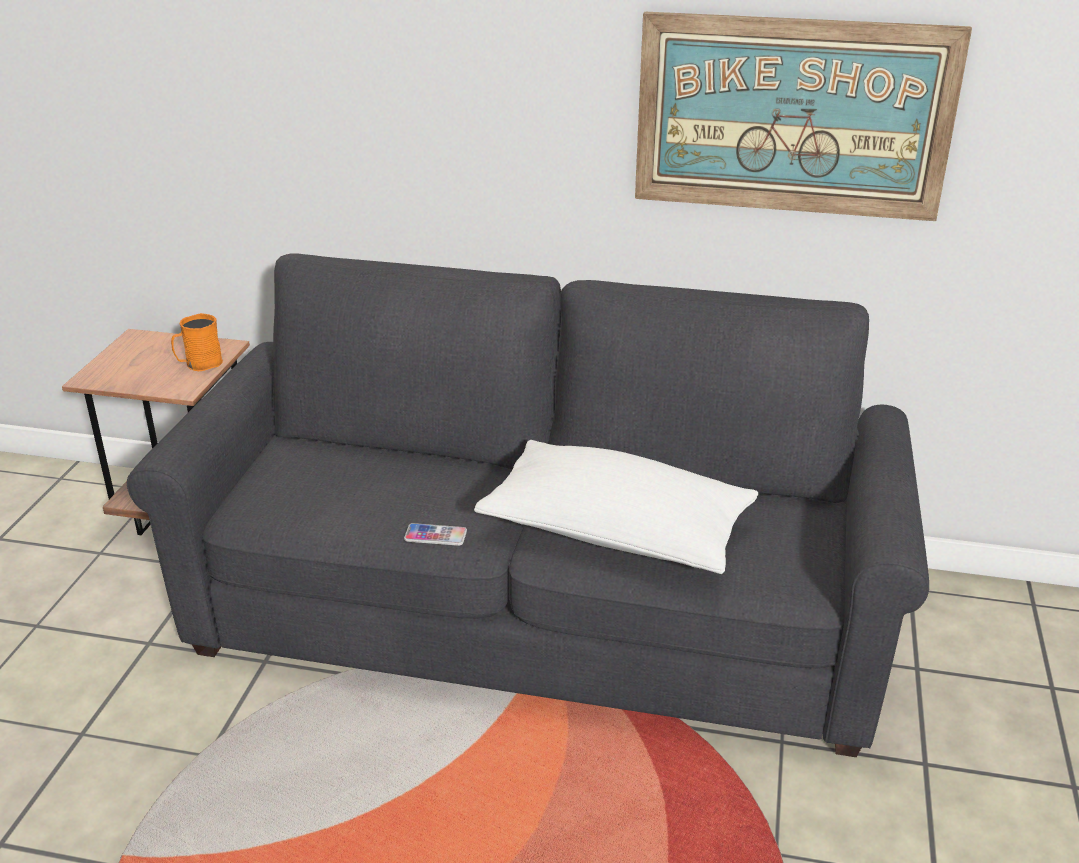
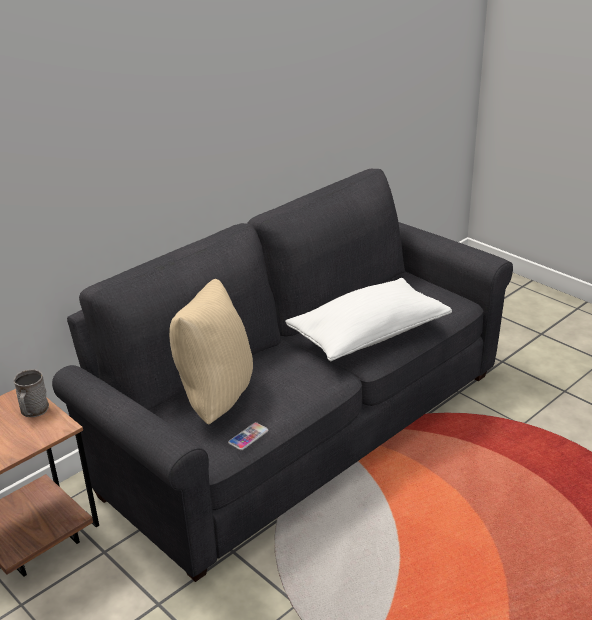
camera: 55 degrees left, 0 degrees up
orange mug [171,313,223,371] -> grey mug [13,369,49,417]
phone [404,523,467,546] -> phone moved to [228,422,269,450]
picture [635,12,972,221] -> none
none -> beige pillow [169,279,253,425]

